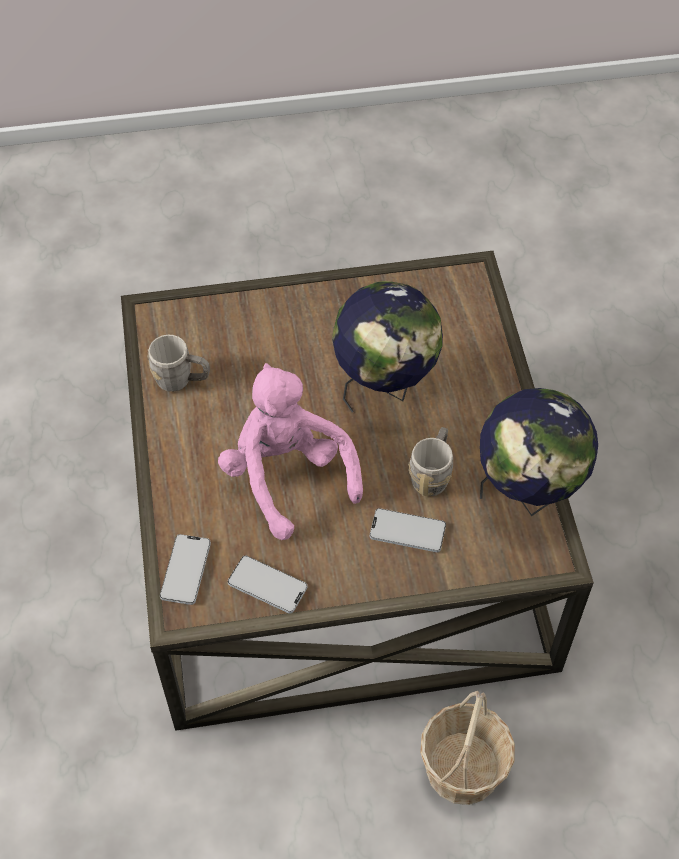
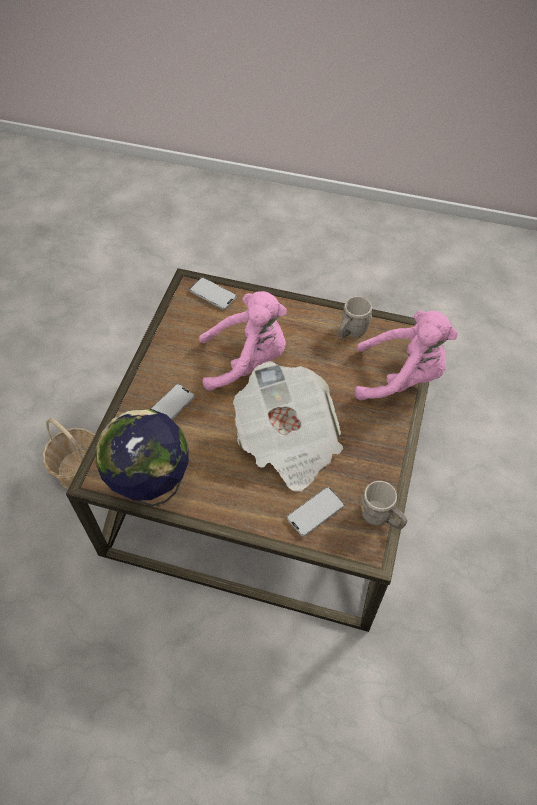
camera: 115 degrees right, 0 degrees up
phone [228,555,307,614] -> phone moved to [287,487,344,537]
globe [332,281,443,413] -> newspaper [233,361,343,492]
grey mug [408,427,453,496] -> grey mug moved to [361,481,407,529]
none -> pink plush toy [354,311,458,400]

